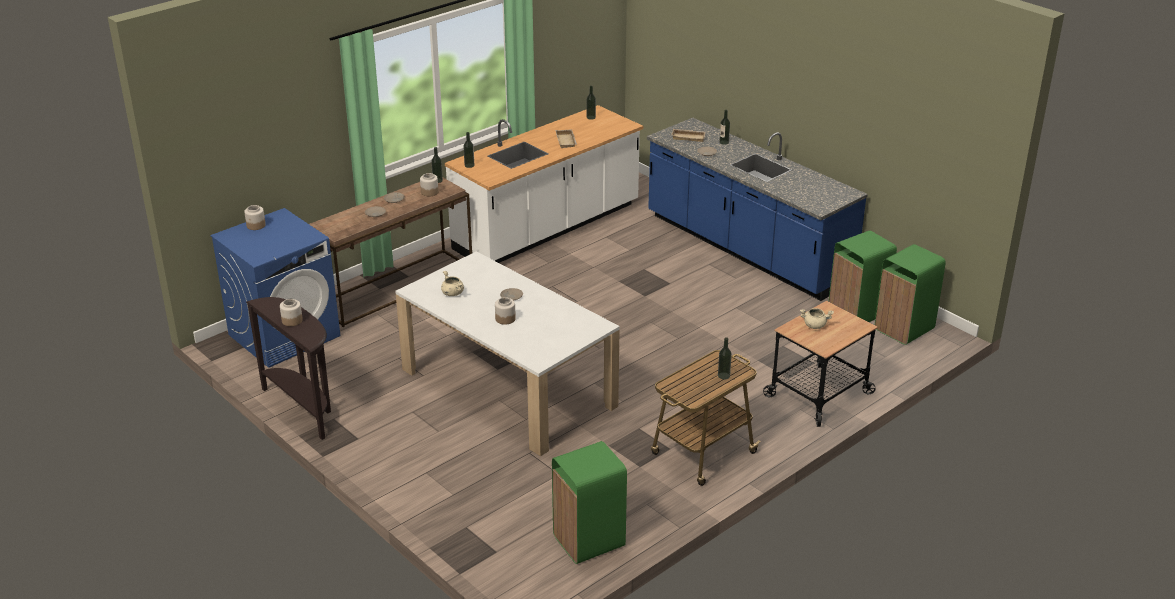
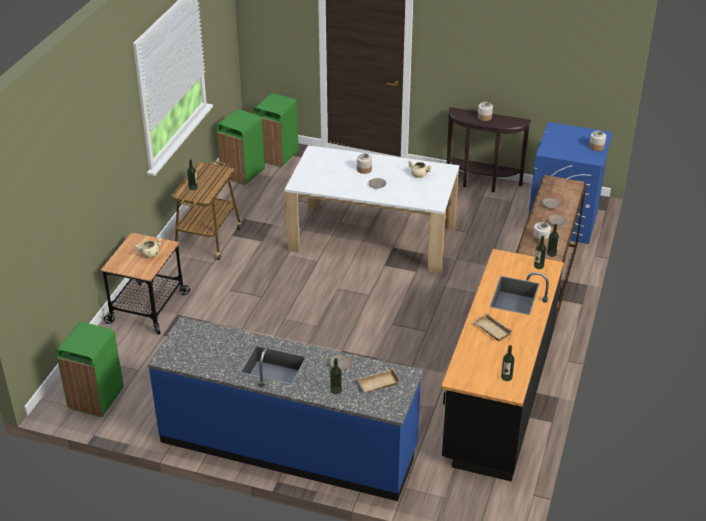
camera: 150 degrees right, 5 degrees up
white counter [445,105,643,263] -> black counter [441,249,564,482]
green trash can [828,231,897,322] -> green trash can moved to [253,93,299,167]

